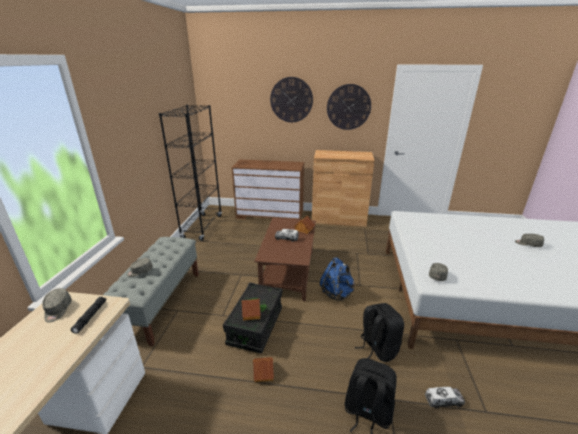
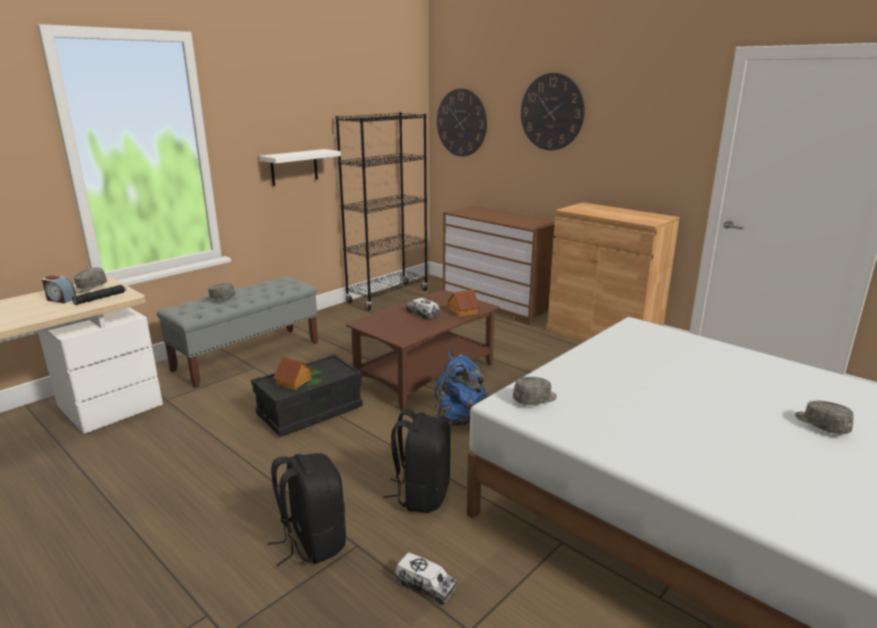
camera: 35 degrees right, 5 degrees down
toy house [253,357,274,382] -> none
wall clock [327,84,371,130] -> wall clock moved to [437,88,487,157]
none -> alarm clock [42,275,76,304]
none -> white shelf [259,149,341,186]

